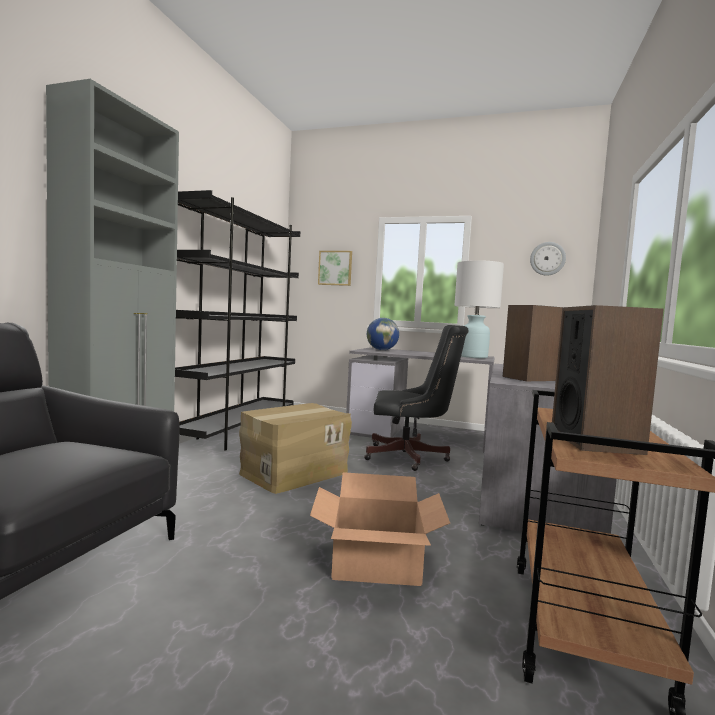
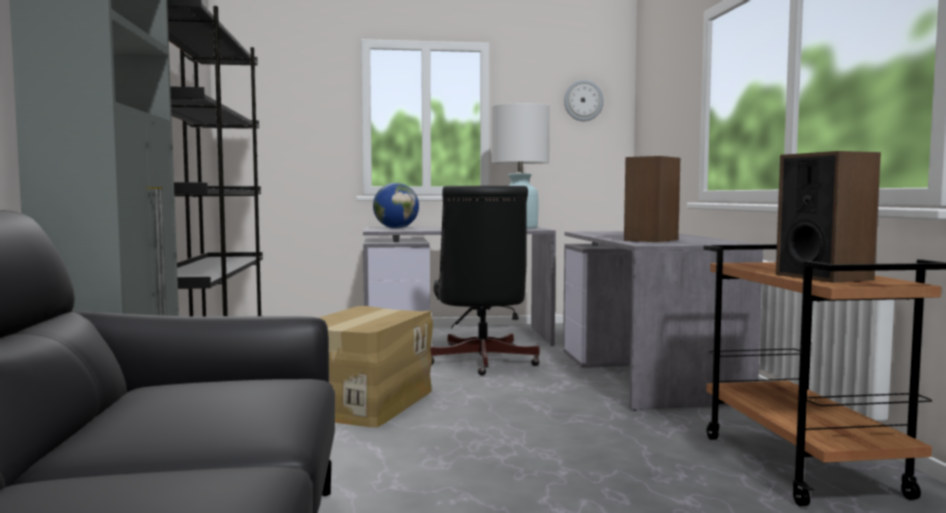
camera: 25 degrees left, 0 degrees up
cardboard box [310,472,450,586] -> none
picture [318,251,352,286] -> none
black office chair [364,325,469,471] -> black office chair turned 105 degrees clockwise [431,186,540,375]

